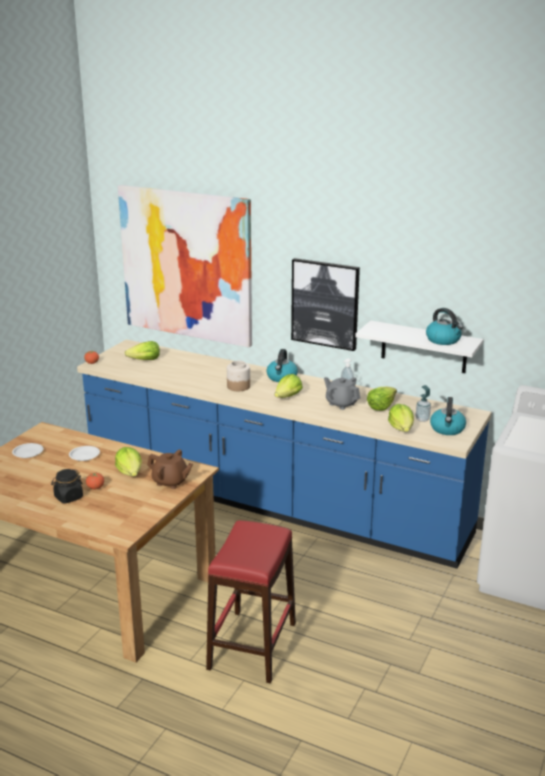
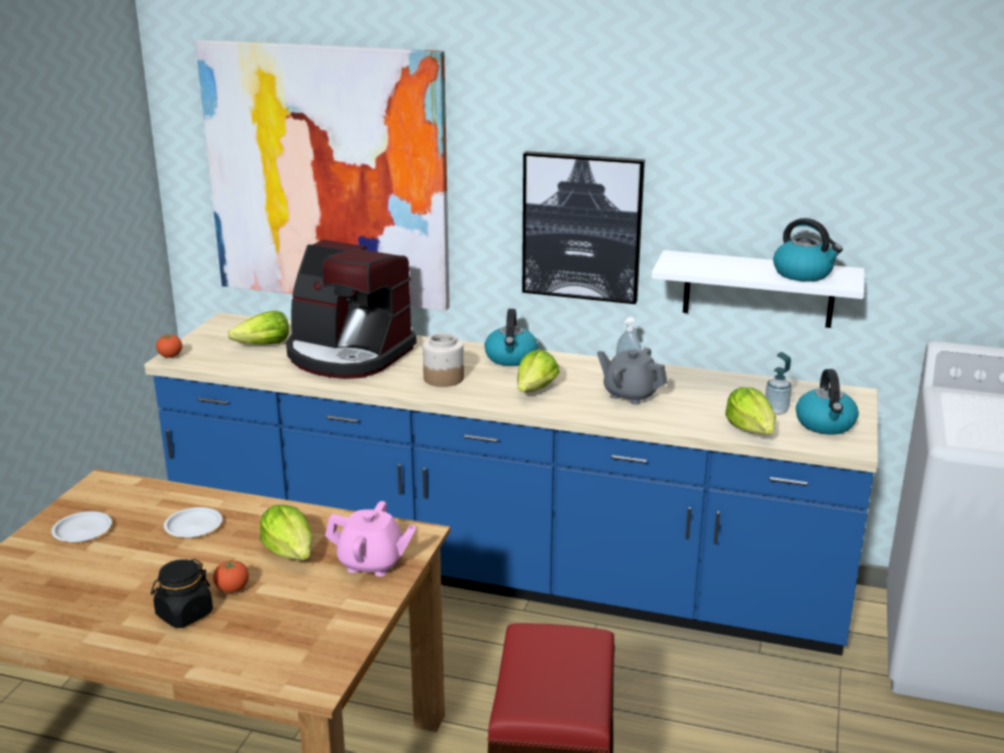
camera: 10 degrees left, 0 degrees up
brown teapot [147,450,193,489] -> pink teapot [325,501,417,577]
lettuce [367,386,397,411] -> none
none -> coffee machine [286,240,417,379]

